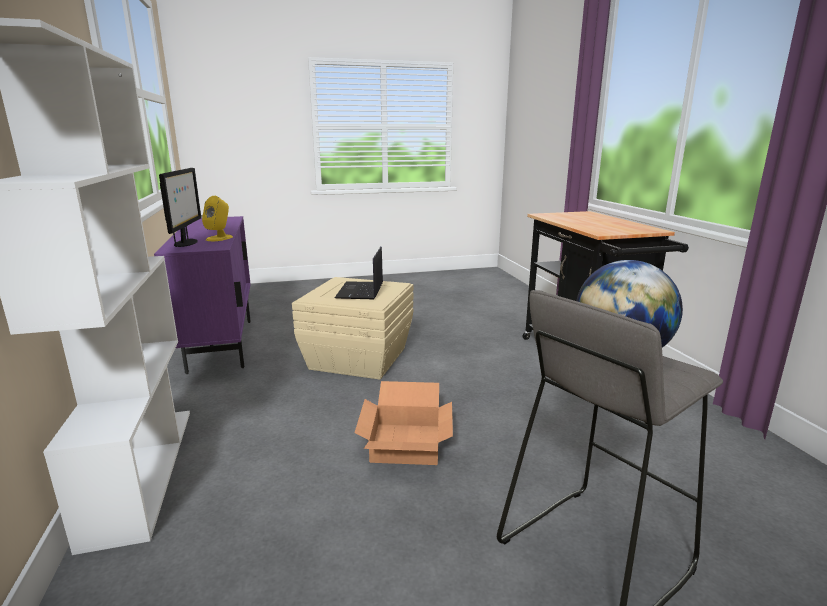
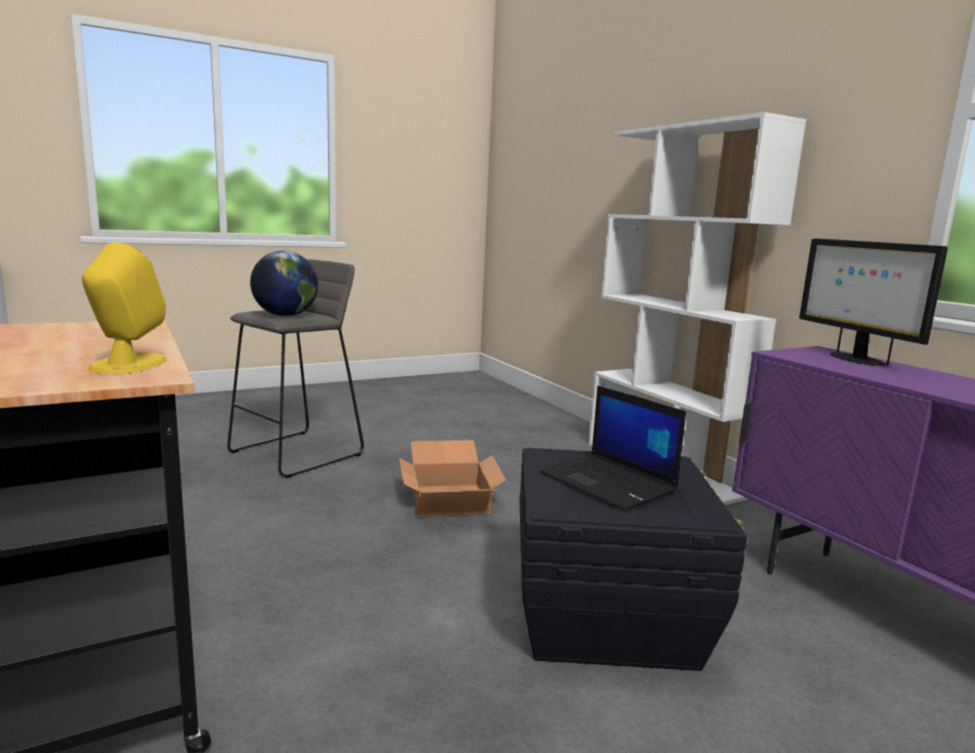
camera: 165 degrees right, 5 degrees down
yellow speaker [202,196,233,241] -> yellow speaker moved to [82,243,167,374]
beige storage box [292,277,413,380] -> black storage box [520,448,748,671]
laptop [334,247,383,299] -> laptop turned 150 degrees clockwise [540,386,686,511]

